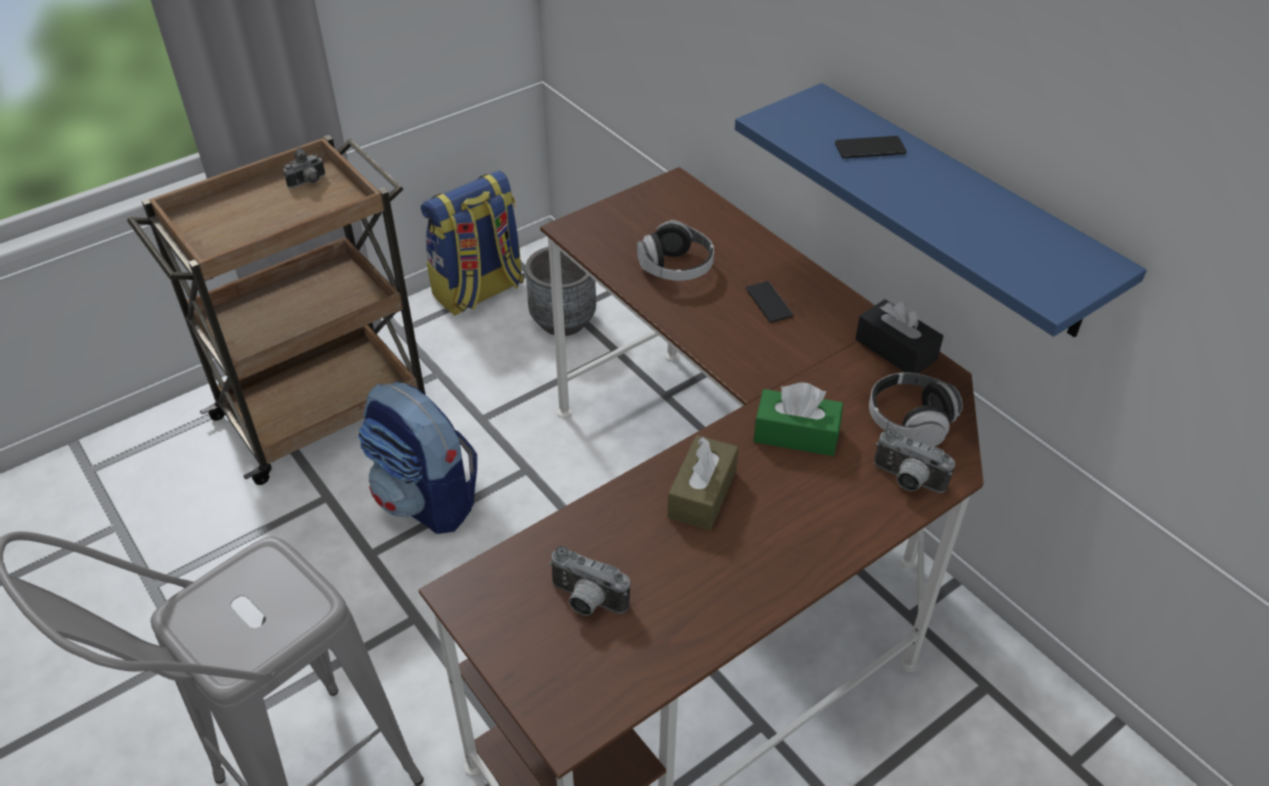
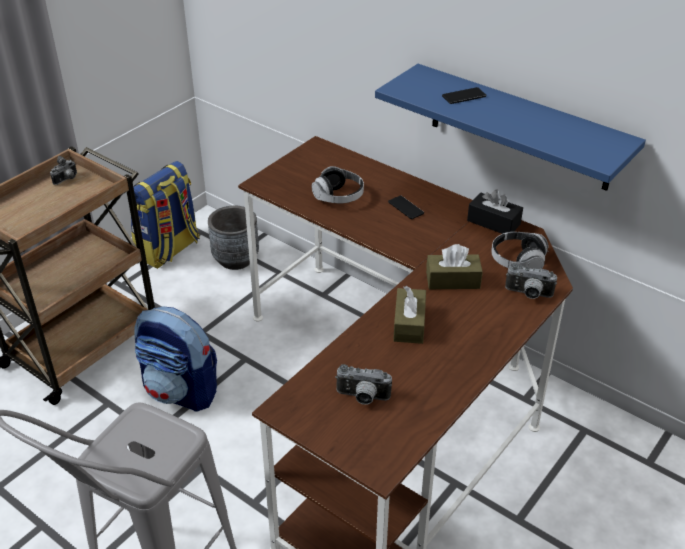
camera: 15 degrees left, 5 degrees down
green tissue box [754,382,843,456] -> brown tissue box [426,244,483,289]

